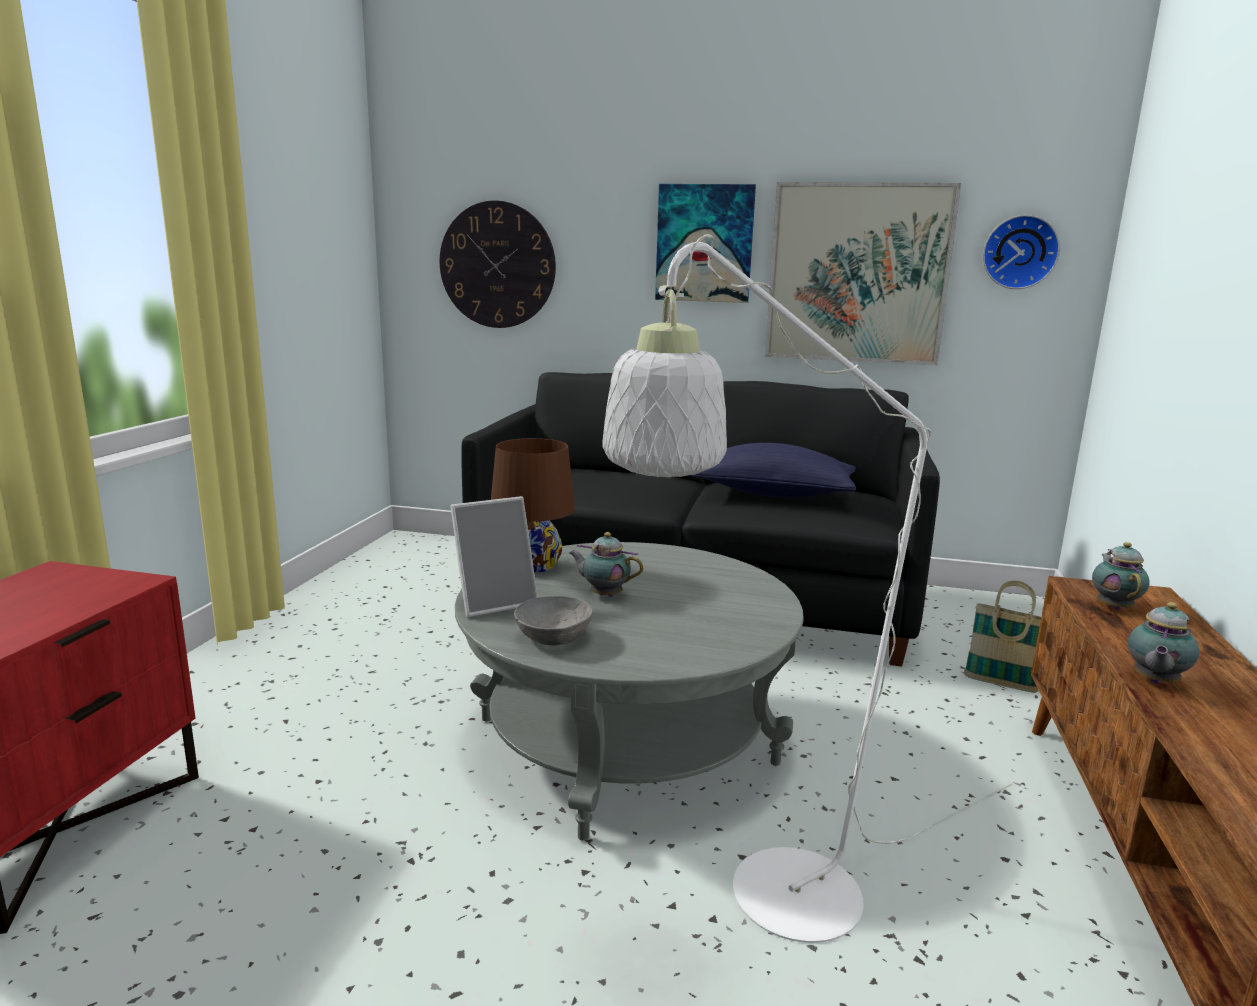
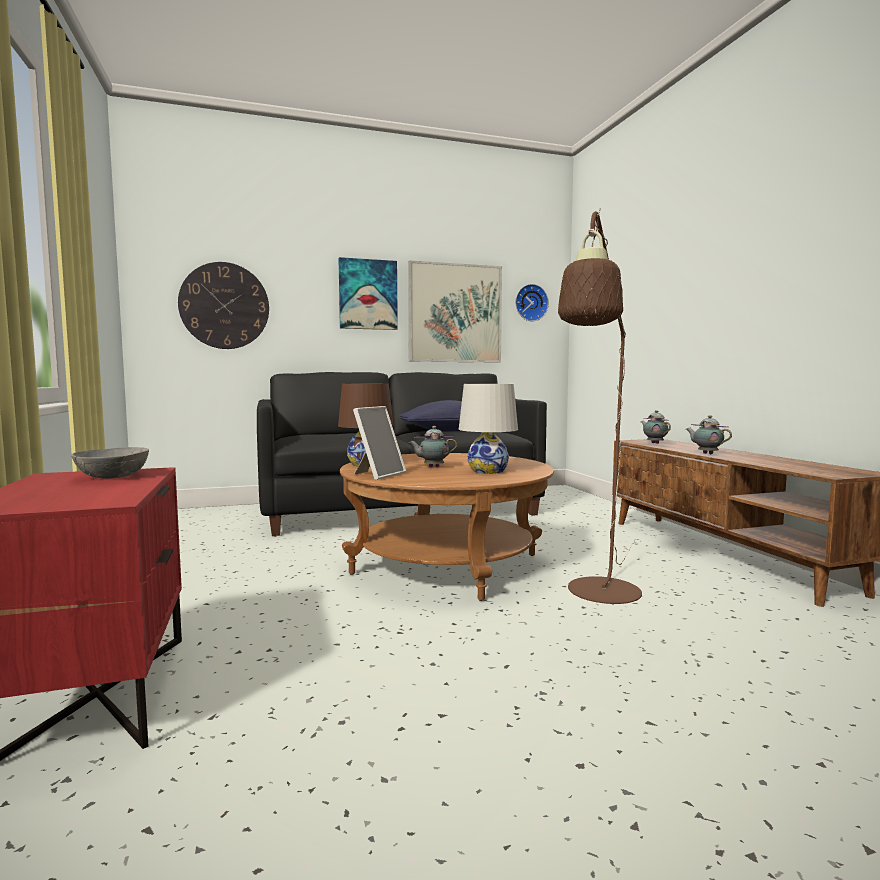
camera: 30 degrees left, 10 degrees down
grey coffee table [455,542,804,840] -> brown coffee table [340,453,554,601]
grey bowl [514,596,593,645] -> grey bowl moved to [71,447,149,479]
white floor lamp [603,234,1013,943] -> brown floor lamp [558,209,642,604]
basket [964,581,1041,693] -> none
teapot [1128,602,1199,684] -> teapot turned 135 degrees clockwise [686,415,732,454]
none -> white table lamp [459,384,518,474]

